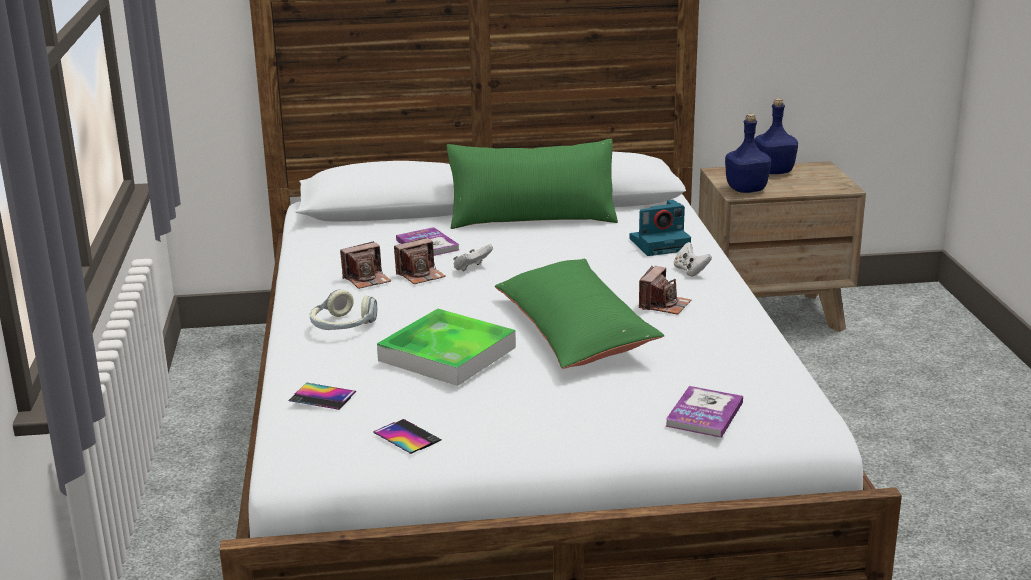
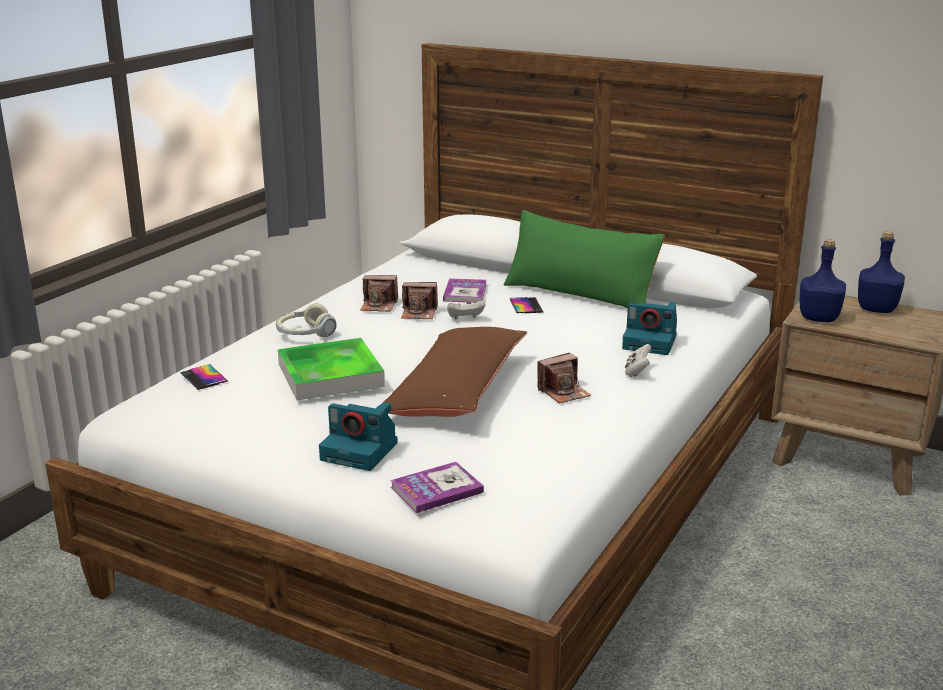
camera: 35 degrees right, 0 degrees up
phone [373,419,442,454] -> phone moved to [509,297,543,313]
green pillow [495,259,664,369] -> brown pillow [384,327,527,417]
none -> camera [319,402,398,471]

